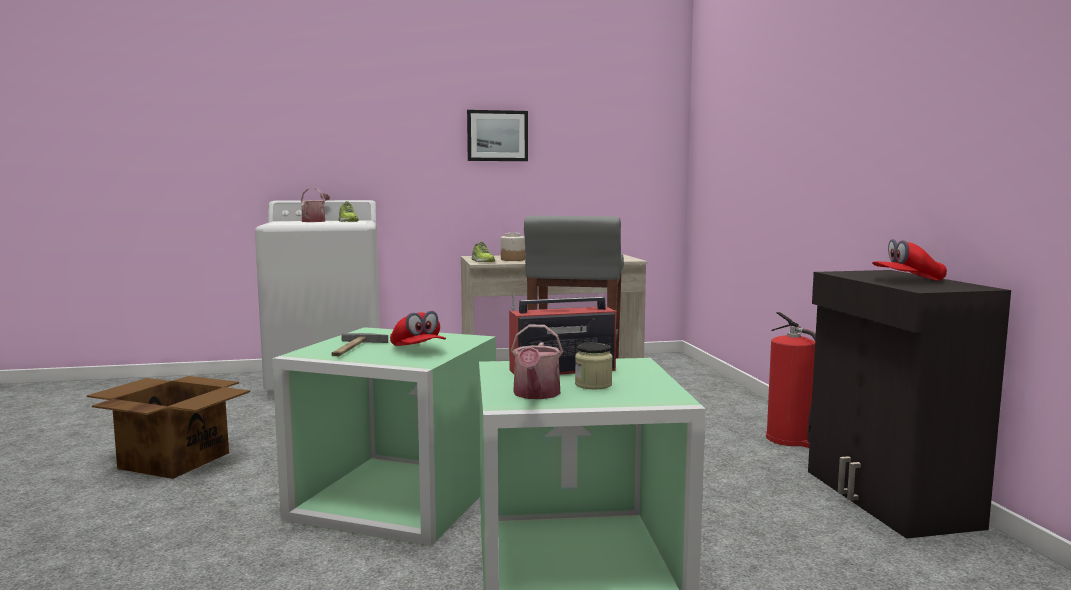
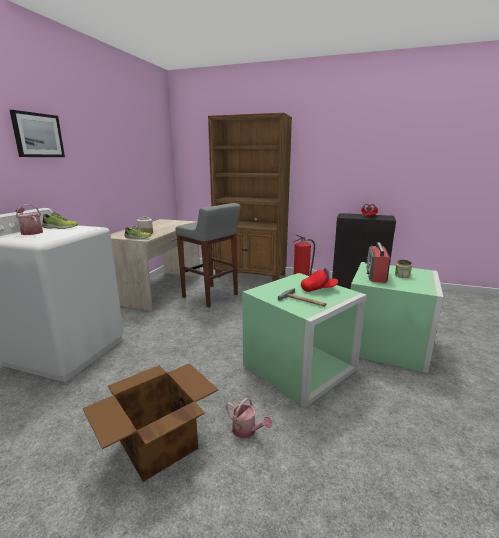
camera: 60 degrees left, 10 degrees up
picture [467,110,528,161] -> picture moved to [10,110,65,157]
watering can [511,324,563,399] -> watering can moved to [226,398,272,439]
none -> brown bookcase [208,113,292,281]

